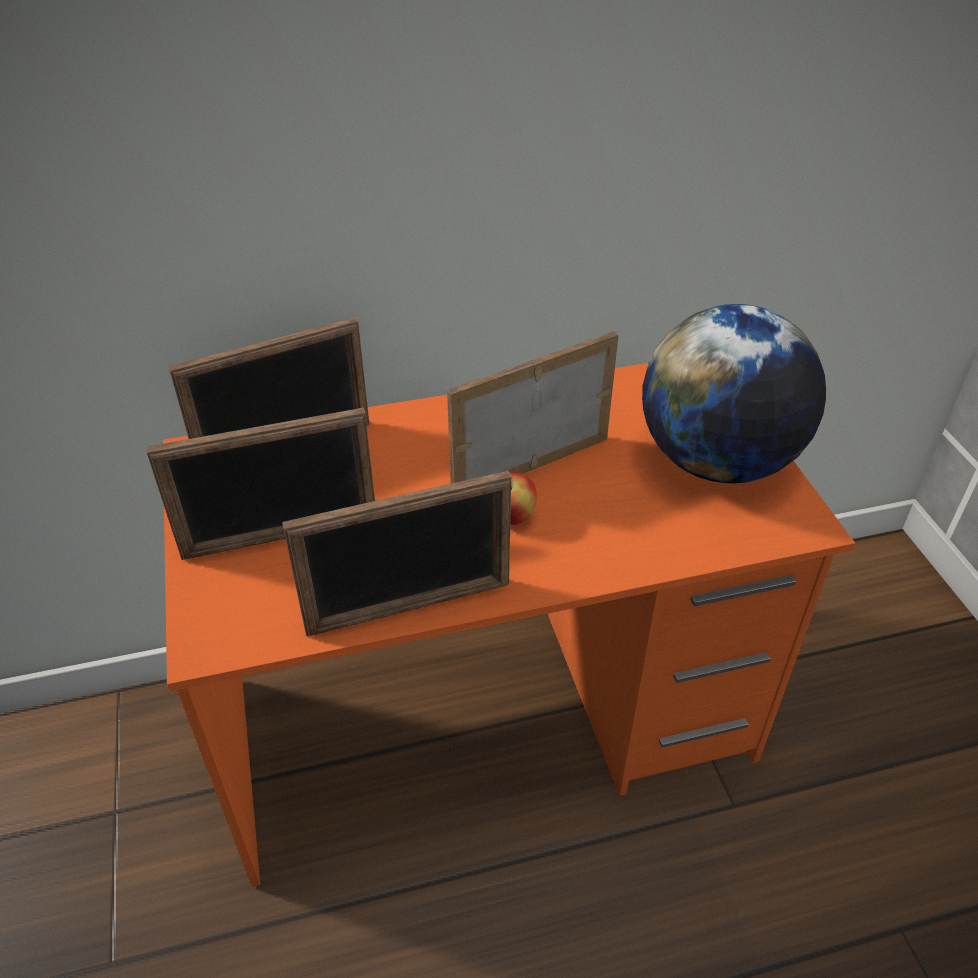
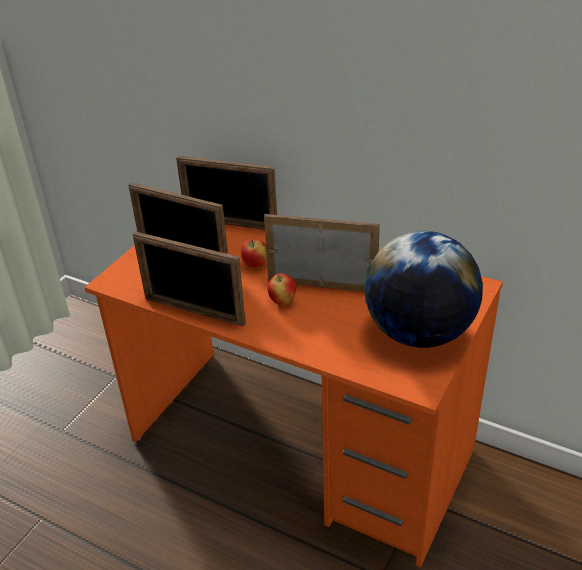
camera: 45 degrees right, 5 degrees down
none -> apple [241,239,267,268]

